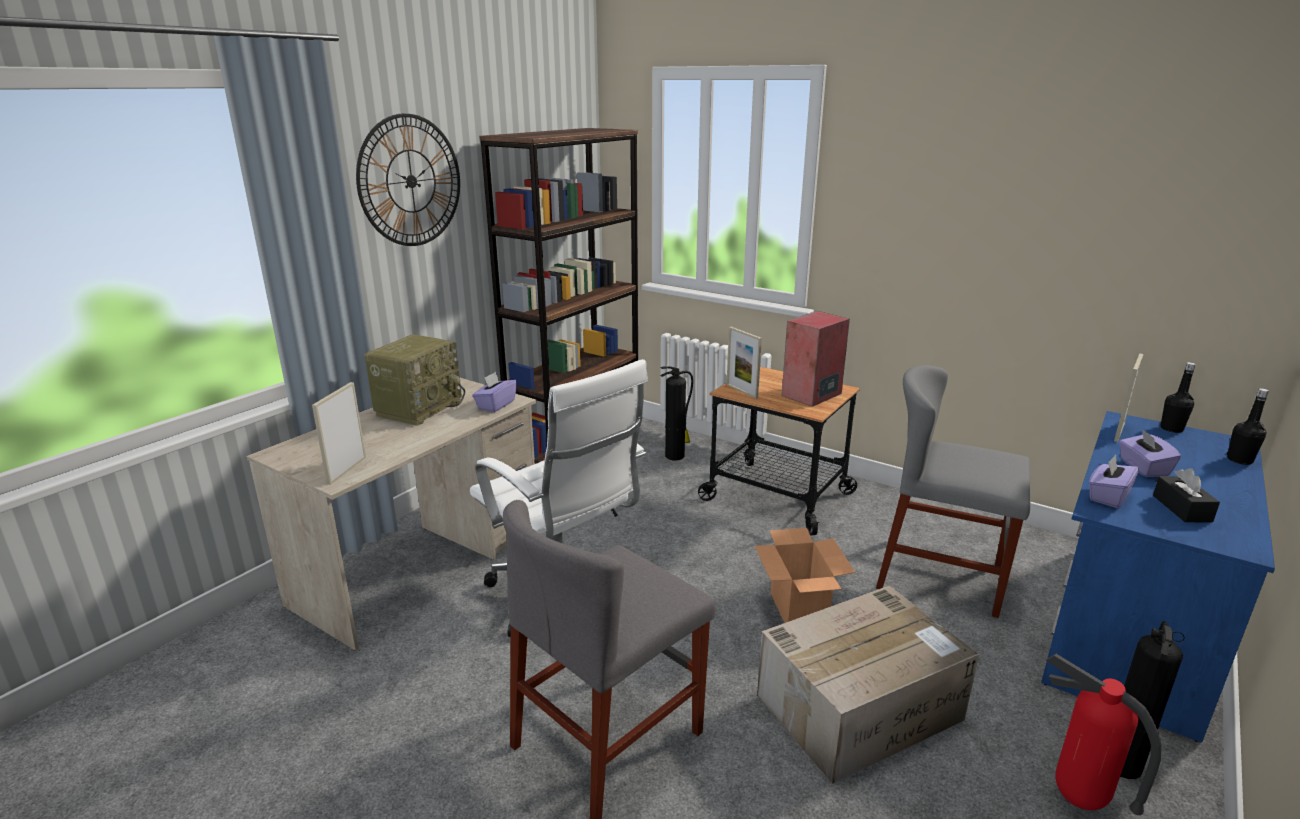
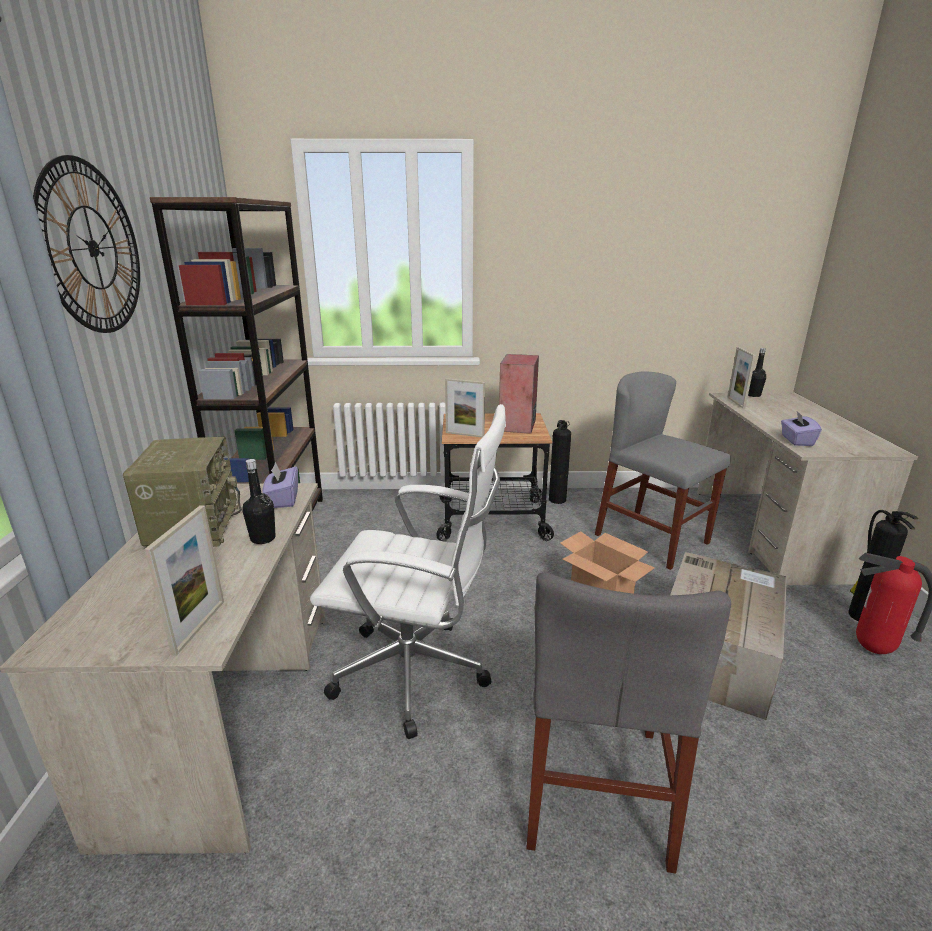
camera: 35 degrees left, 0 degrees up
picture frame [312,382,366,485] -> picture frame turned 150 degrees counterclockwise [144,505,224,656]
fire extinguisher [660,366,693,460] -> fire extinguisher moved to [549,420,571,504]
grey chair [876,365,1031,618] -> grey chair turned 60 degrees clockwise [595,371,731,570]
blue desk [1041,411,1275,743] -> beige desk [697,392,918,585]
purple tissue box [1119,429,1181,477] -> none
black tissue box [1153,468,1220,522] -> none
black bottle [1227,388,1269,465] -> black bottle moved to [242,459,276,544]

